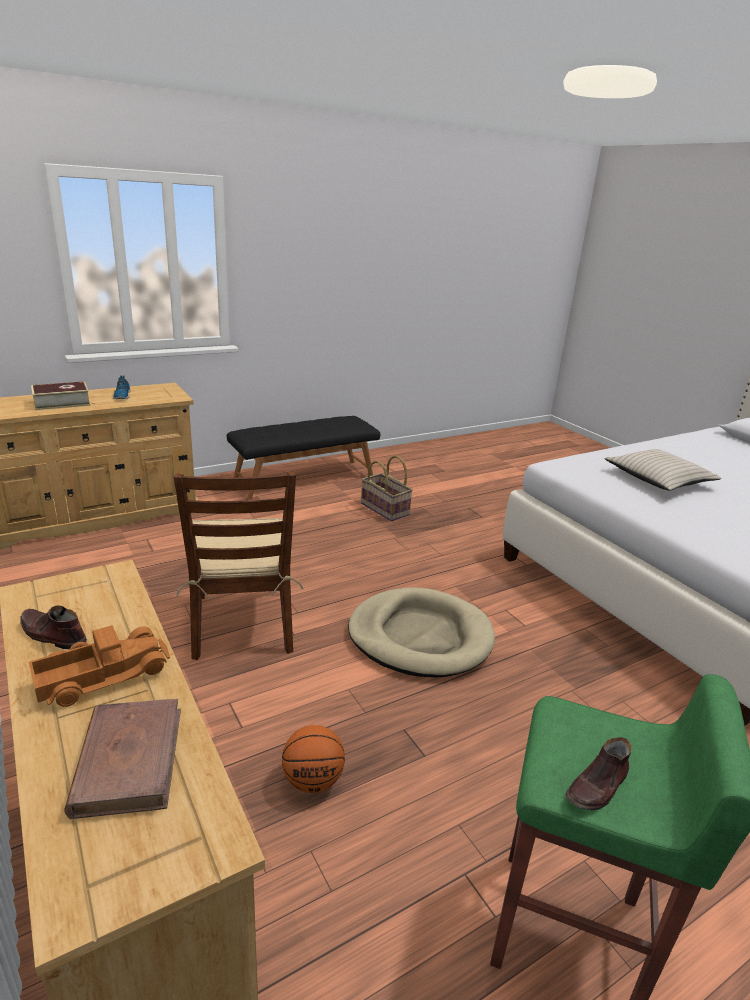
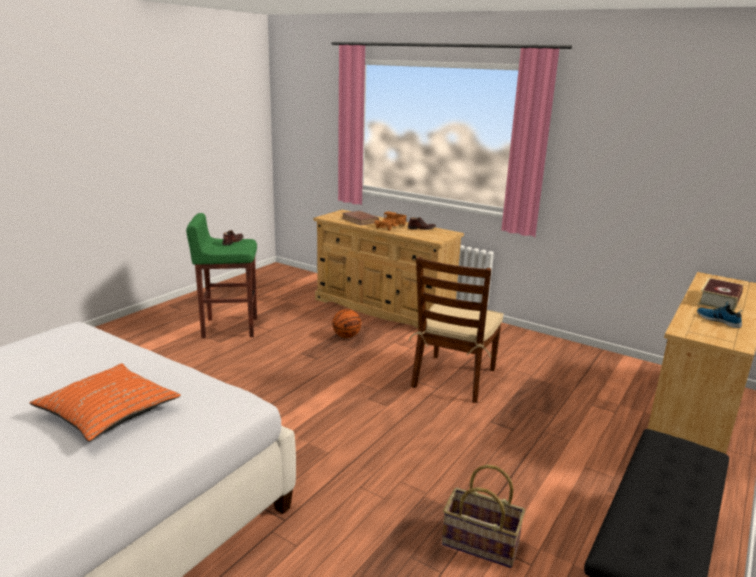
camera: 155 degrees right, 5 degrees down
brown chair [174,472,304,660] -> brown chair turned 120 degrees counterclockwise [409,257,504,403]
beige dog bed [348,587,495,678] -> none
beige pillow [605,449,721,491] -> orange pillow [30,363,181,442]

